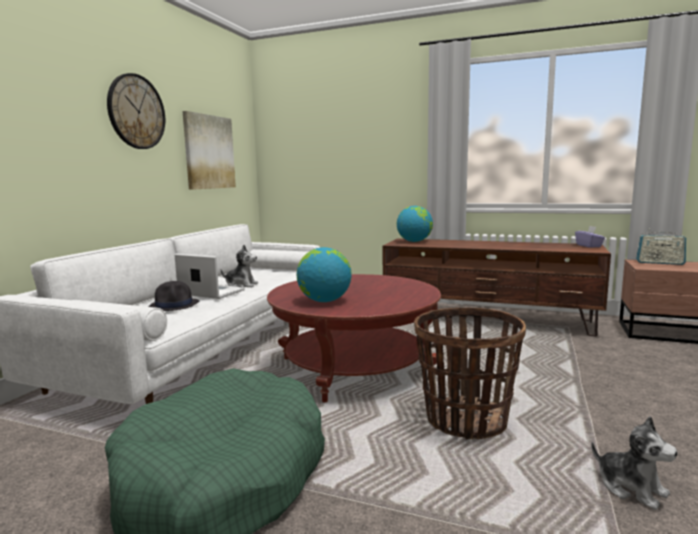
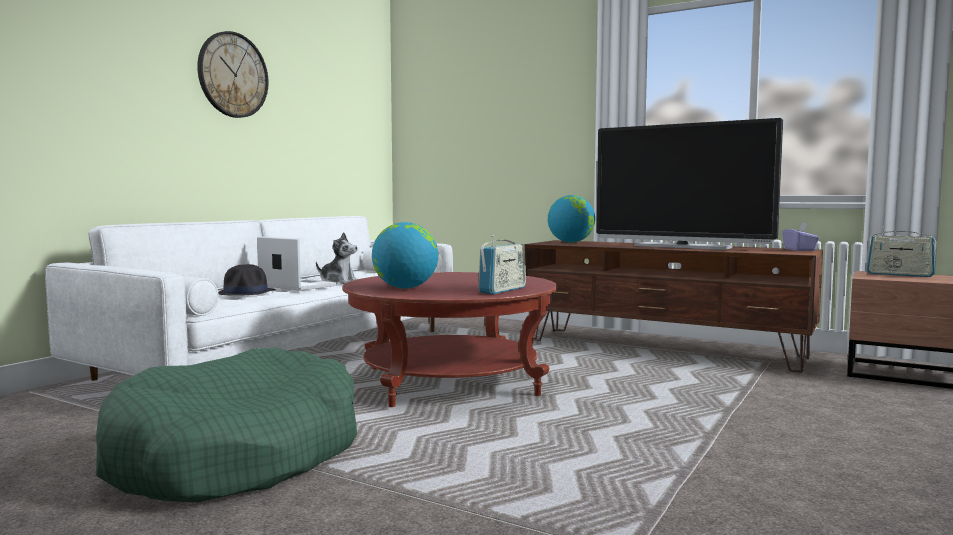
camera: 10 degrees right, 5 degrees down
picture [183,111,236,190] -> none
basket [414,307,526,439] -> none
plush toy [591,416,678,510] -> none
none -> radio [478,235,526,294]
none -> television [596,118,783,250]

